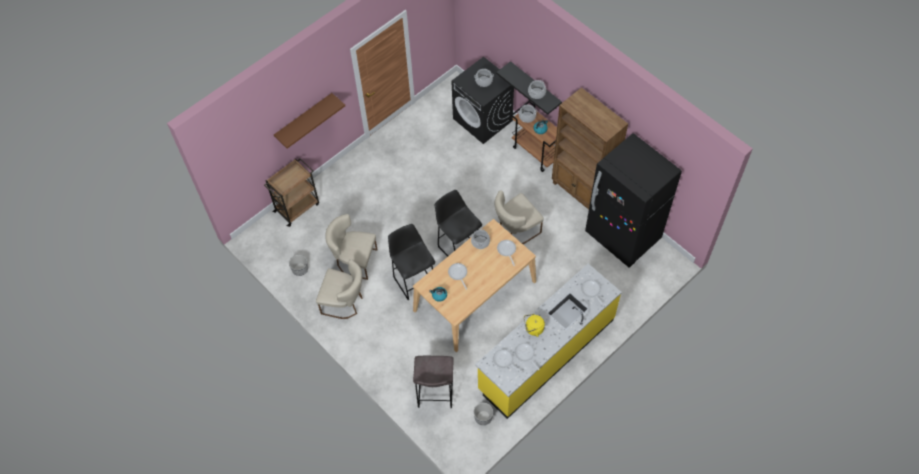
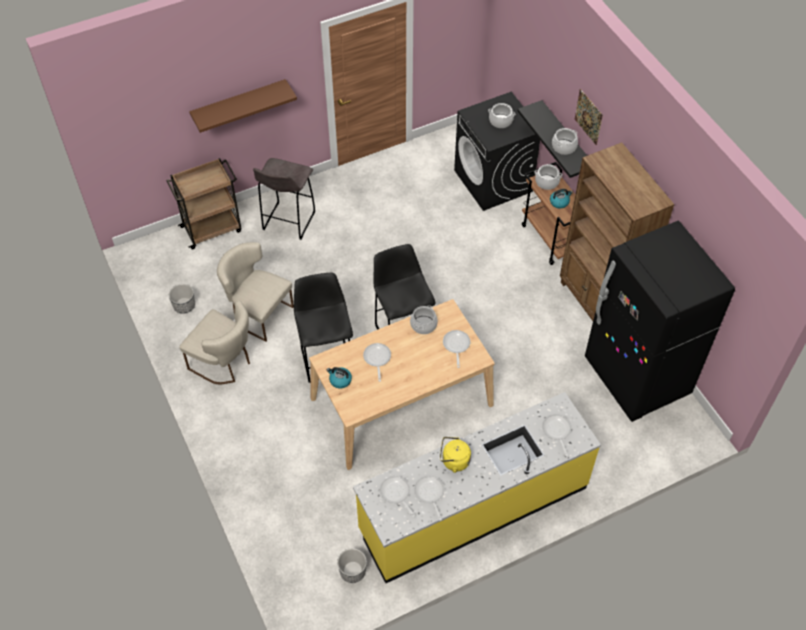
camera: 15 degrees right, 5 degrees down
grey stool [413,355,454,408] -> grey stool moved to [253,158,315,240]
beige chair [494,190,544,244] -> none
none -> picture [575,89,603,145]

